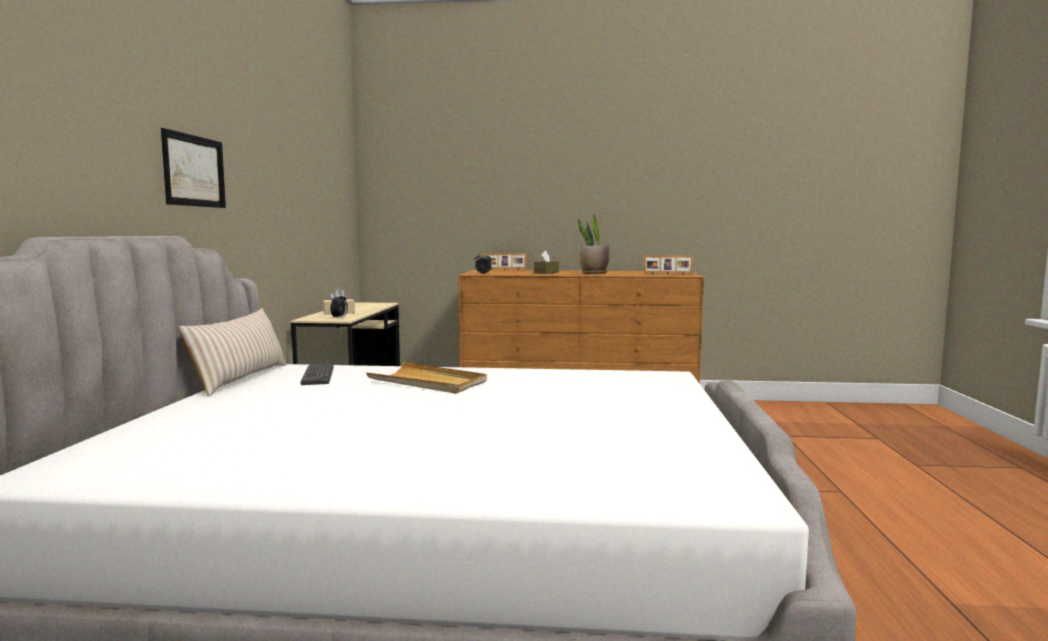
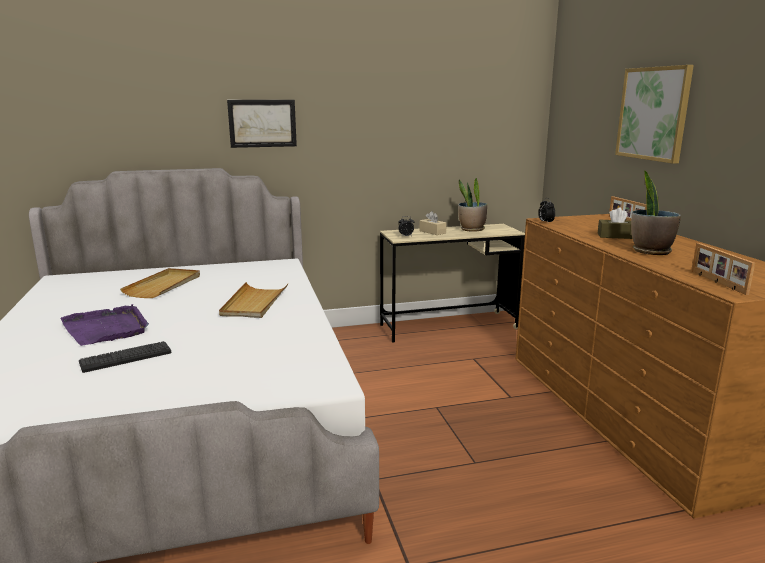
camera: 70 degrees right, 10 degrees up
beige pillow [178,308,286,396] -> none
keyboard [301,363,334,385] -> keyboard moved to [79,341,171,373]
none -> purple tray [60,304,149,346]
none -> beige tray [120,268,200,298]
none -> potted plant [458,178,487,232]
none -> picture [615,65,694,164]

